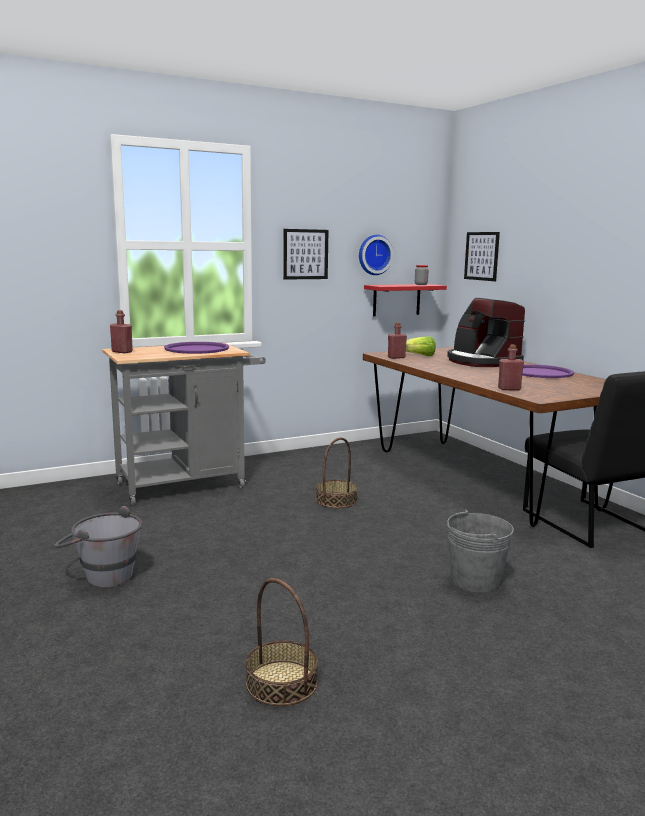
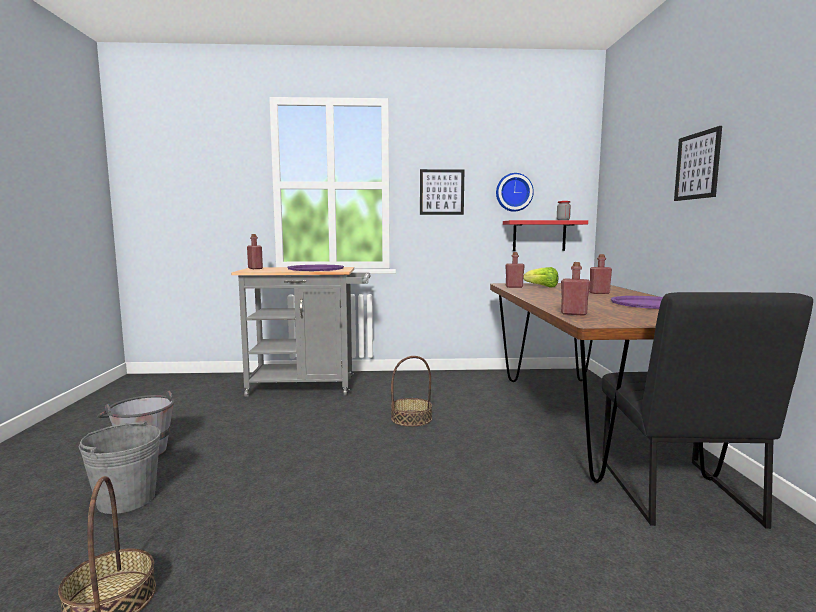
camera: 25 degrees right, 5 degrees down
coffee machine [447,298,525,367] -> red bottle [589,254,612,294]
grey bucket [447,509,514,593] -> grey bucket moved to [79,421,161,514]
picture [464,232,500,281] -> picture moved to [674,126,722,201]

